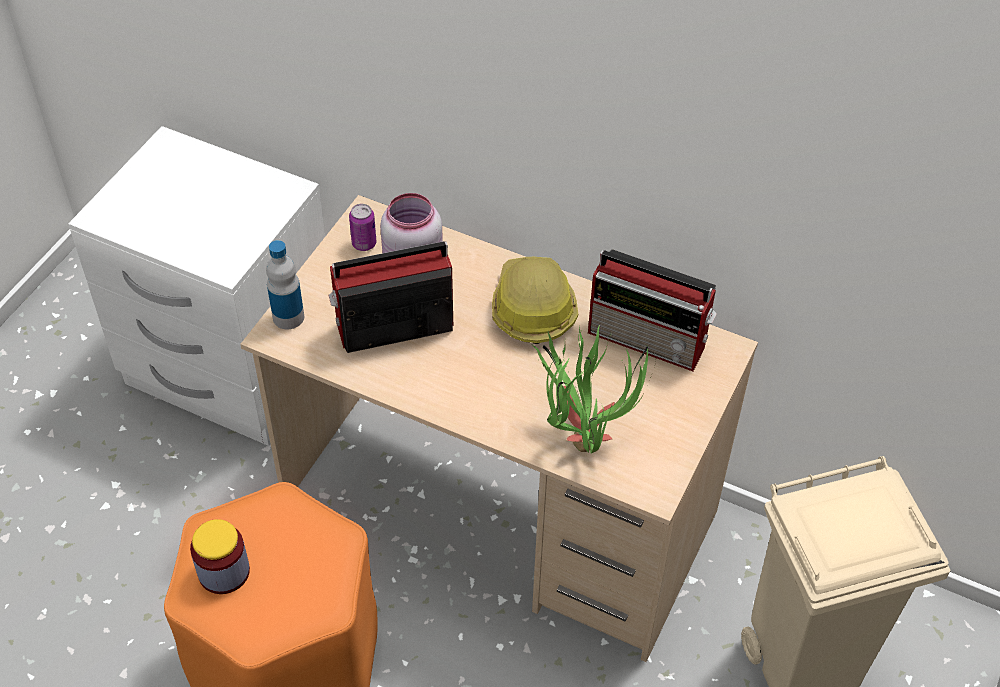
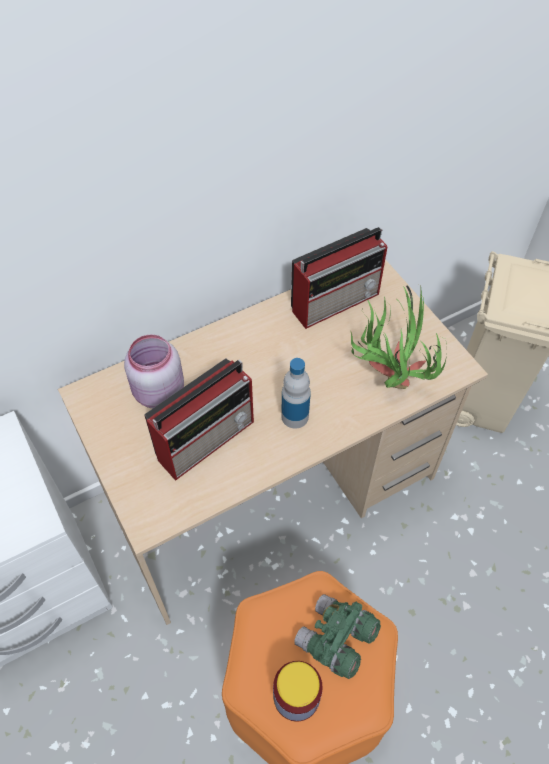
camera: 55 degrees left, 5 degrees up
bottle [266,240,304,329] -> bottle moved to [281,358,311,429]
radio [328,241,453,353] -> radio turned 150 degrees counterclockwise [144,358,254,481]
can [349,204,376,251] -> none
hard hat [492,257,578,344] -> none
none -> green binoculars [294,594,381,679]

